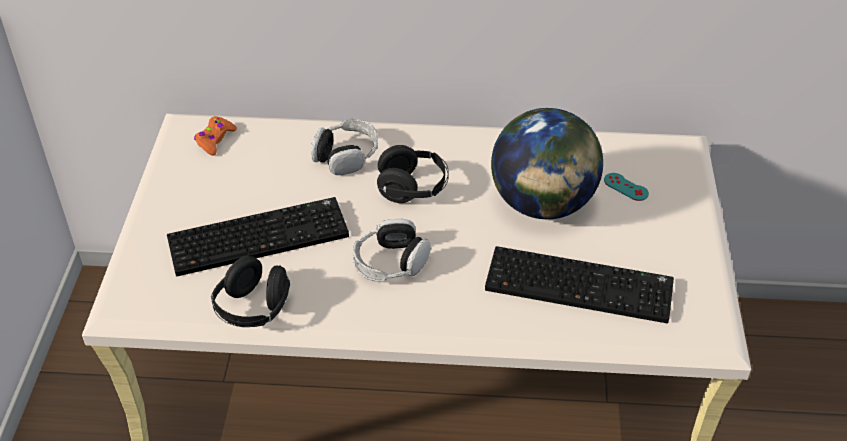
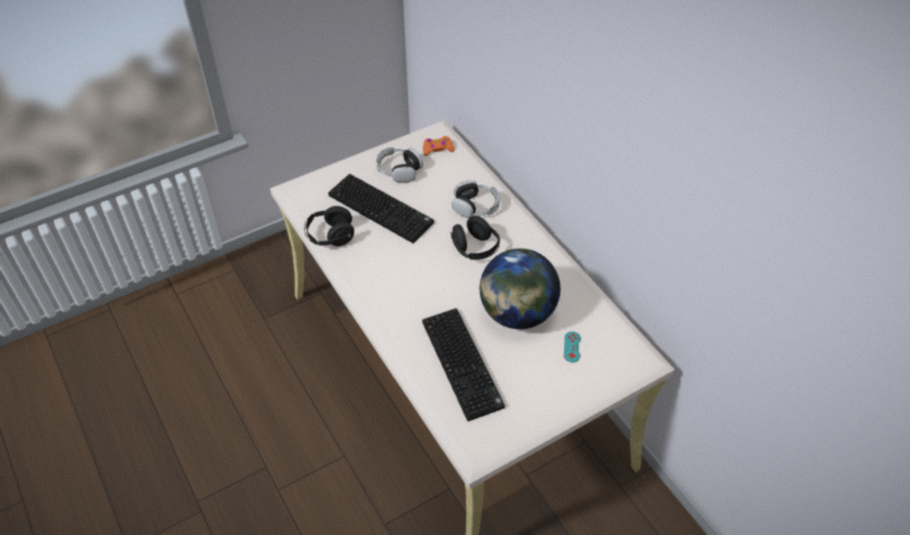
camera: 55 degrees right, 5 degrees up
headphones [353,219,431,282] -> headphones moved to [376,147,423,183]

